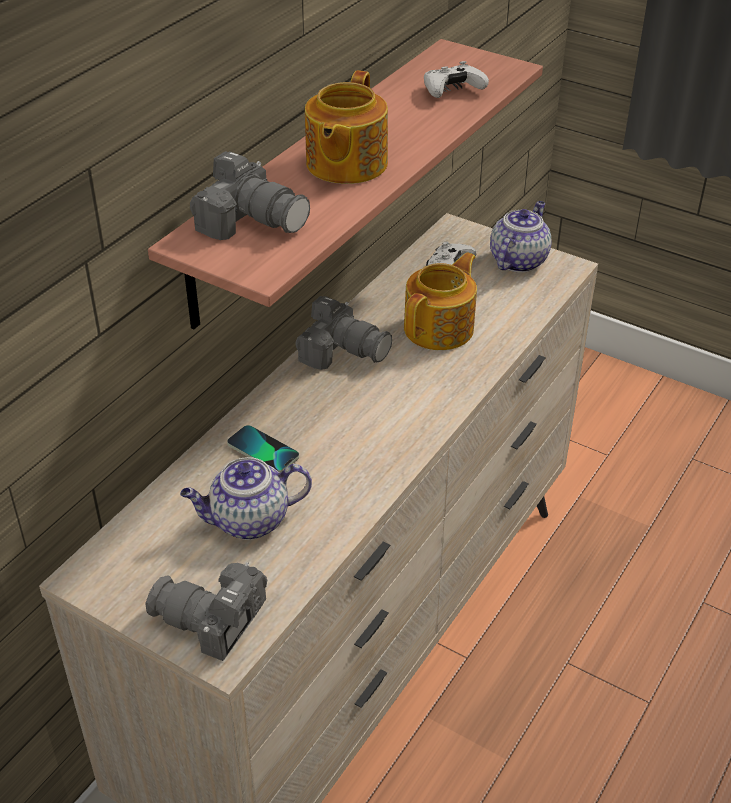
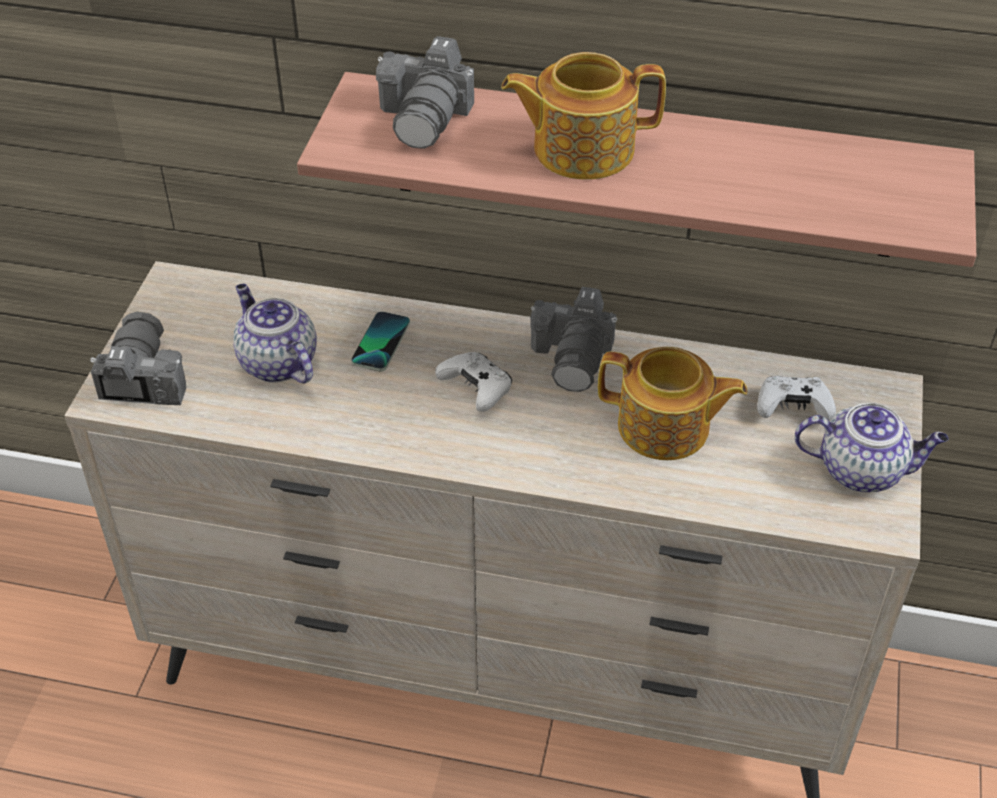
camera: 70 degrees right, 5 degrees up
white game controller [424,61,489,98] -> white game controller moved to [435,352,512,412]

